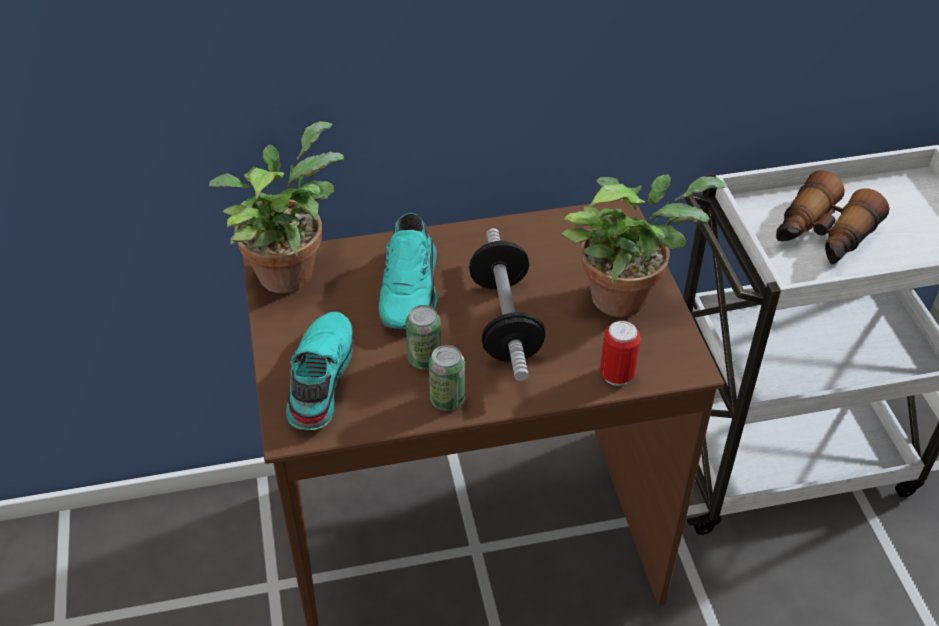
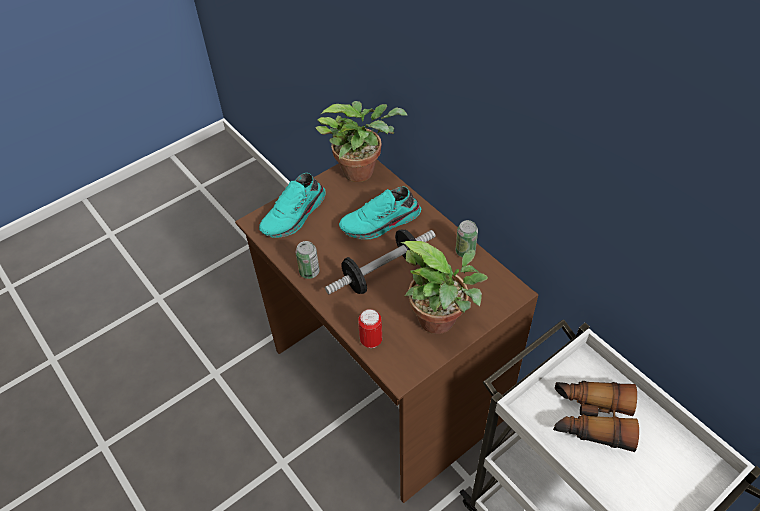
camera: 65 degrees right, 5 degrees up
turquoise shoe [286,311,353,430] -> turquoise shoe turned 150 degrees clockwise [259,173,326,238]
can [406,305,441,369] -> can moved to [456,220,478,257]

